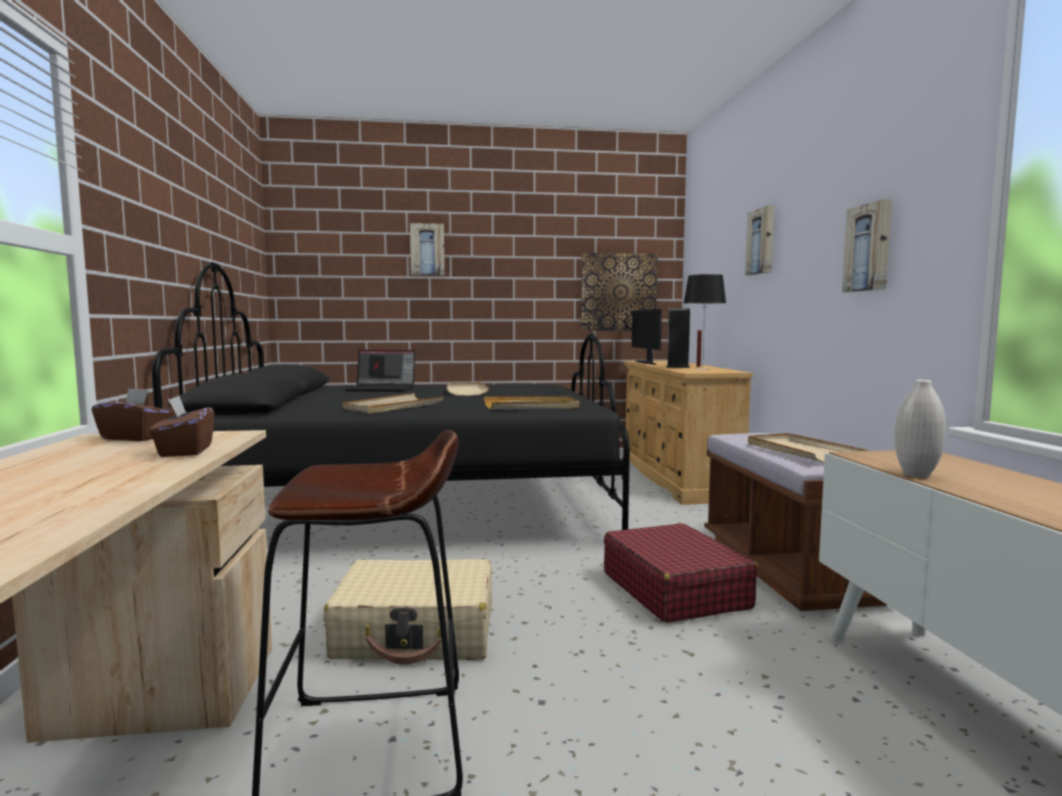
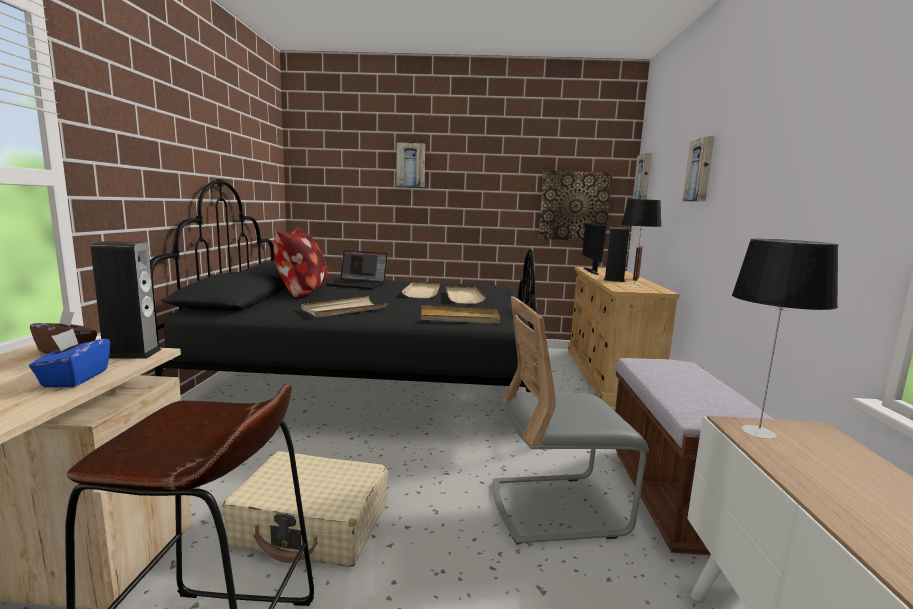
camera: 10 degrees right, 5 degrees up
brown tissue box [149,396,214,457] -> blue tissue box [29,328,111,387]
red suitcase [604,523,758,623] -> grey chair [493,297,649,545]
beige tray [748,433,868,463] -> beige tray moved to [446,287,486,304]
picture [842,199,892,292] -> picture moved to [633,153,652,200]
white vase [895,380,946,477] -> none
none -> speaker [90,241,162,359]
none -> pillow [274,228,328,297]
none -> table lamp [732,239,839,439]

